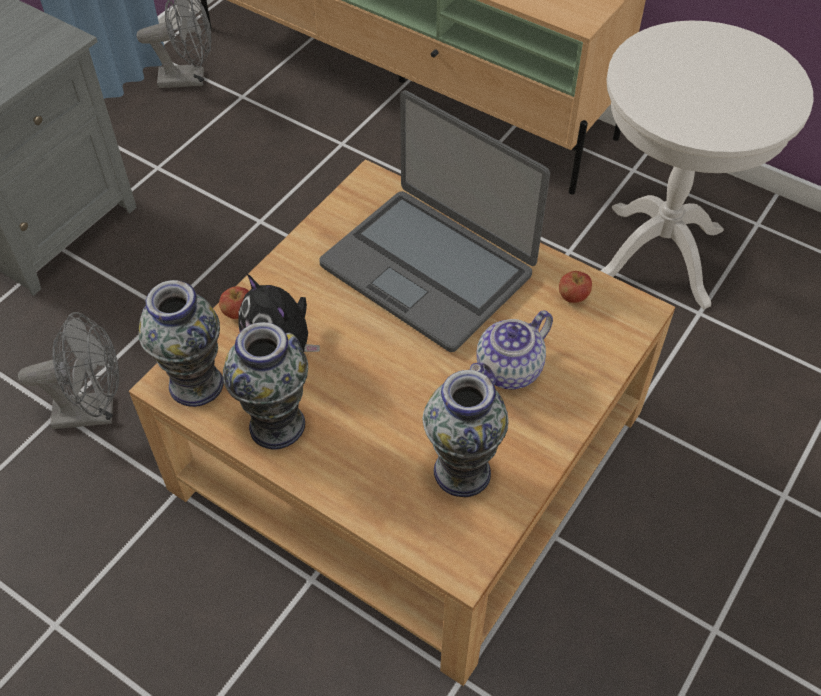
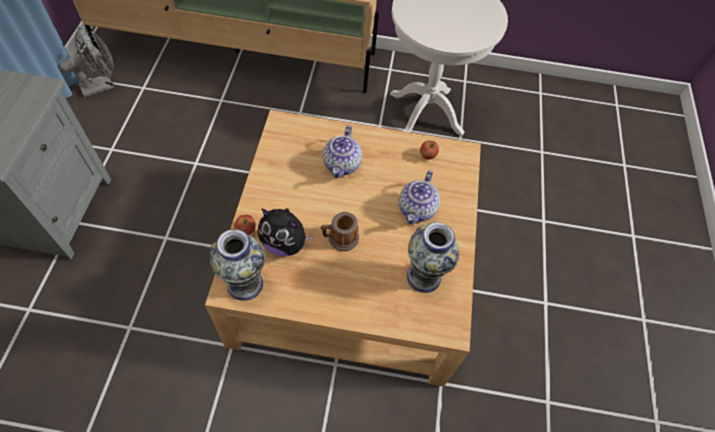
camera: 30 degrees left, 5 degrees up
grey fan [18,312,119,429] -> none
vase [223,322,308,450] -> none
laptop [319,90,550,352] -> teapot [323,125,362,178]
none -> mug [321,212,359,251]

